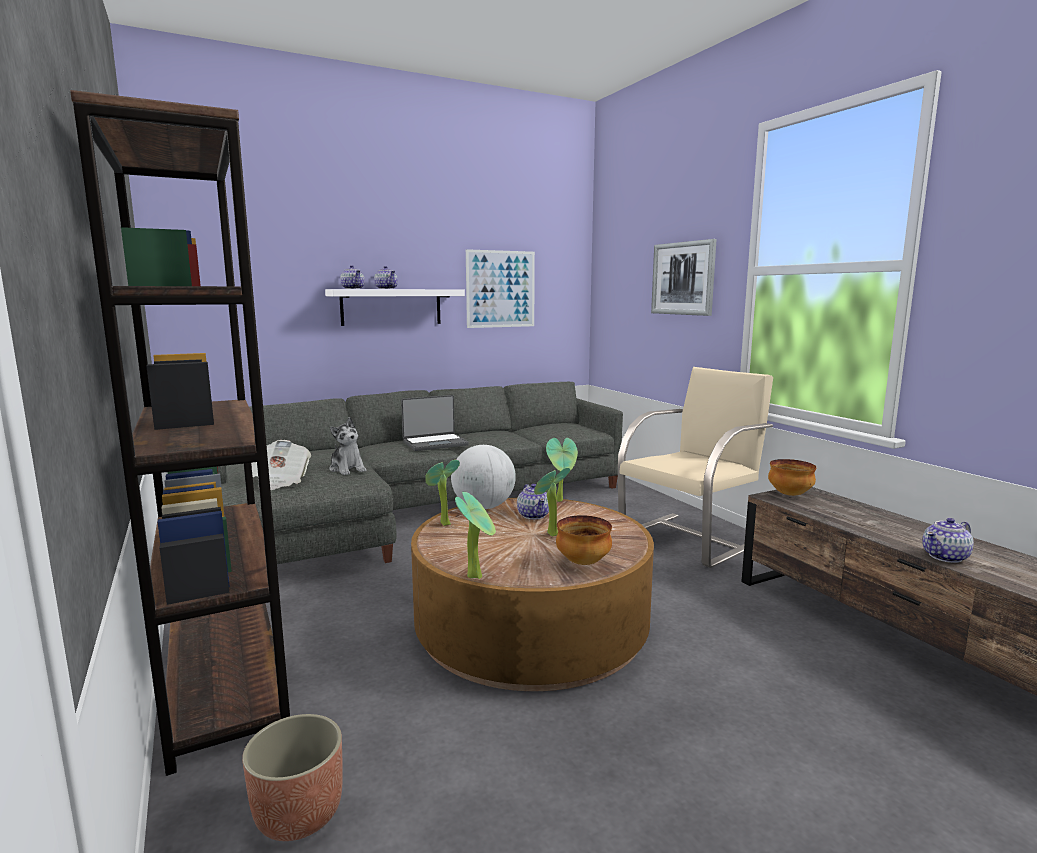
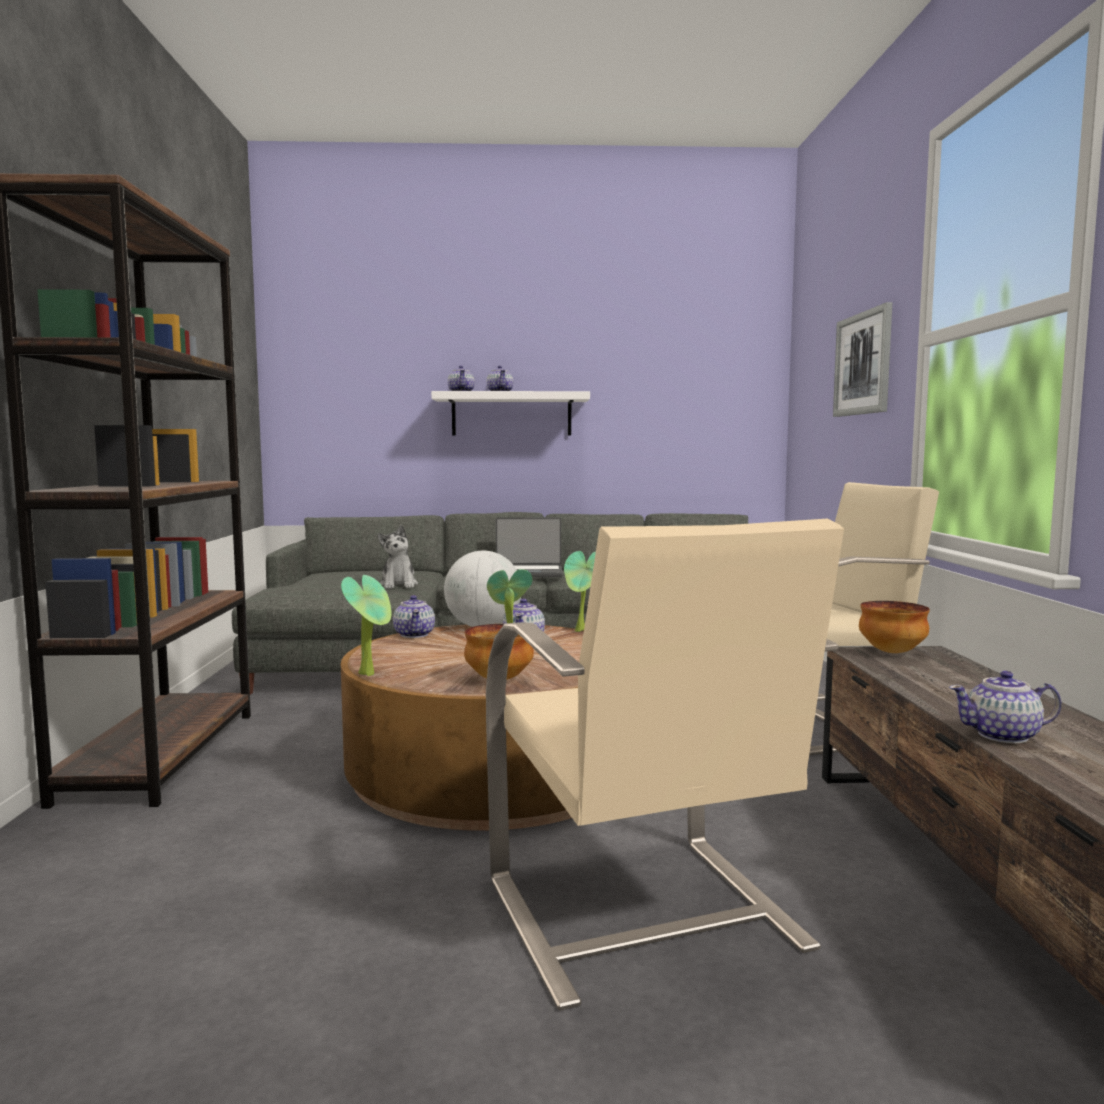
camera: 25 degrees right, 5 degrees down
planter [242,714,343,841] -> none
newspaper [251,440,311,490] -> none
potted plant [425,460,460,526] -> teapot [393,595,435,638]
picture [466,249,535,328] -> none
none -> beige armchair [486,519,844,1011]

